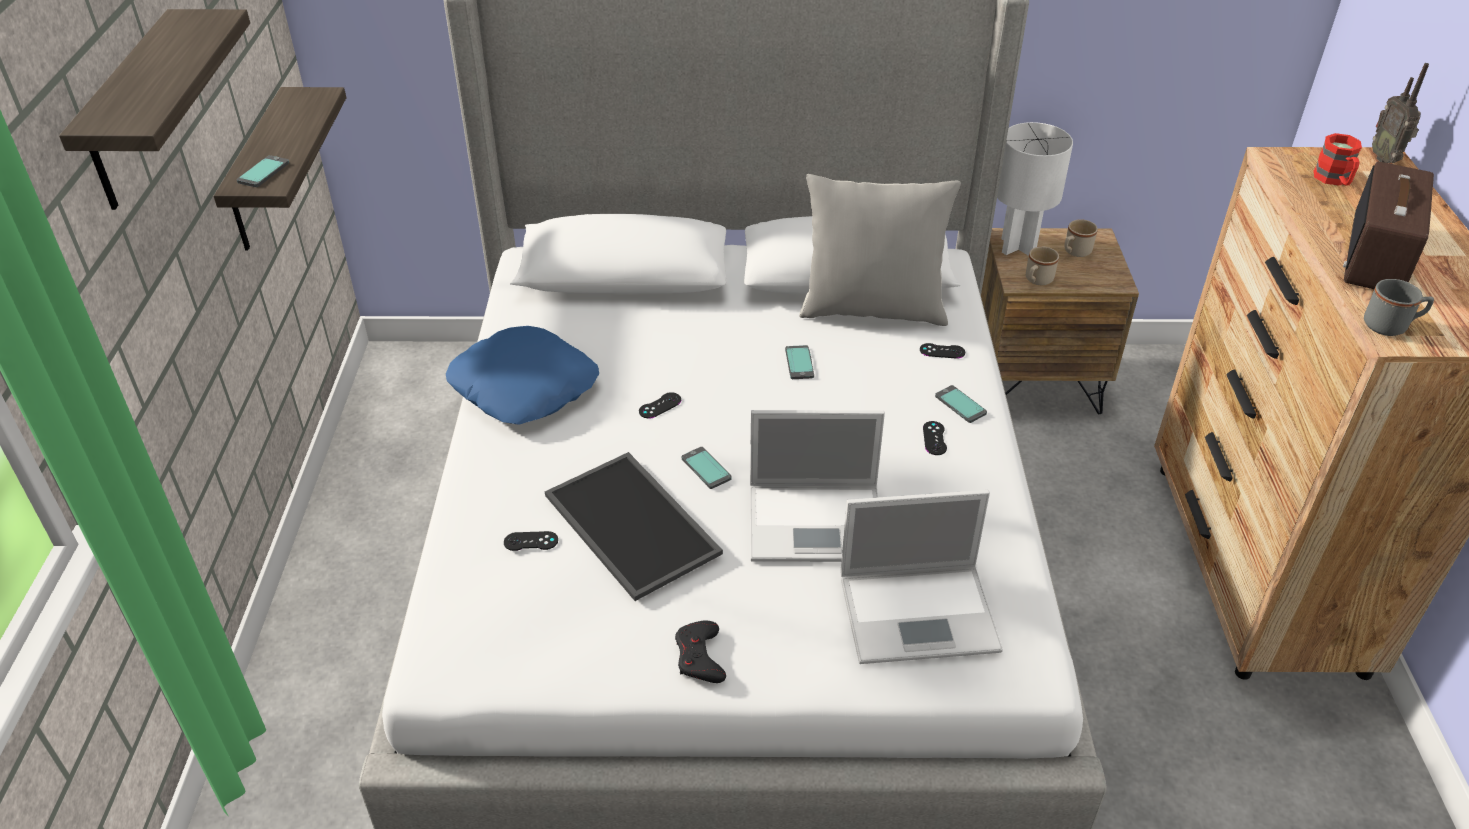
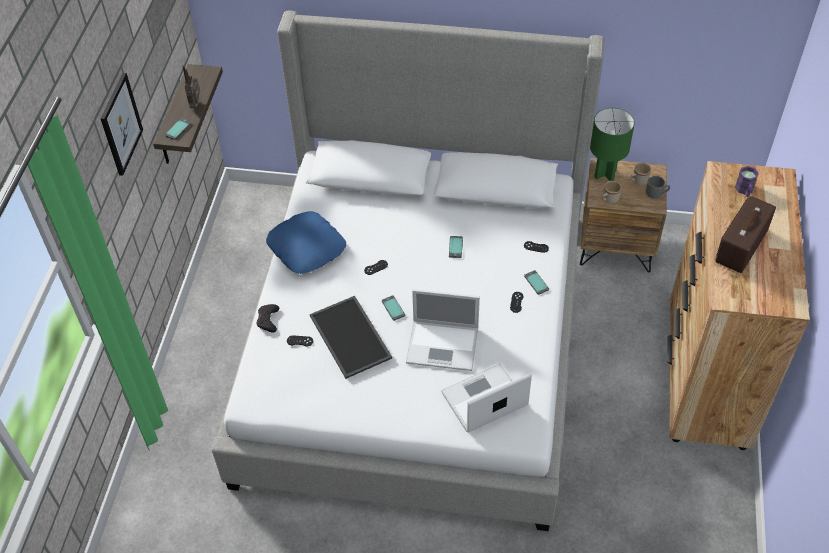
camera: 10 degrees right, 10 degrees up
shelf [59,9,250,210] -> picture [100,73,143,176]
black game controller [675,620,726,683] -> black game controller moved to [256,304,279,332]
grey pillow [799,174,961,326] -> none
laptop [840,490,1003,664] -> laptop turned 150 degrees clockwise [441,364,532,433]
white table lamp [997,122,1073,256] -> green table lamp [590,108,635,181]
red mug [1314,133,1362,186] -> purple mug [735,166,759,197]
grey mug [1364,279,1434,336] -> grey mug moved to [646,176,670,199]
radio [1372,63,1429,163] -> radio moved to [182,65,200,108]

